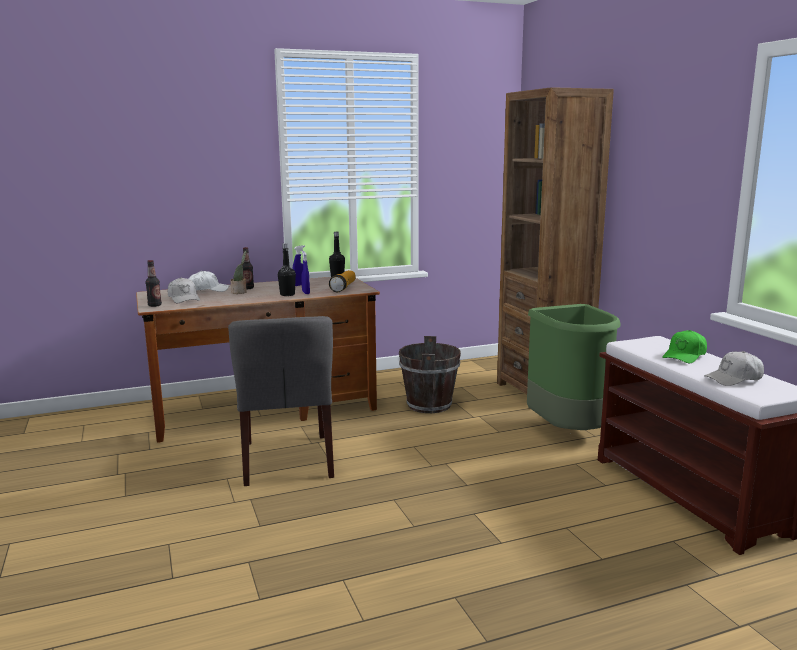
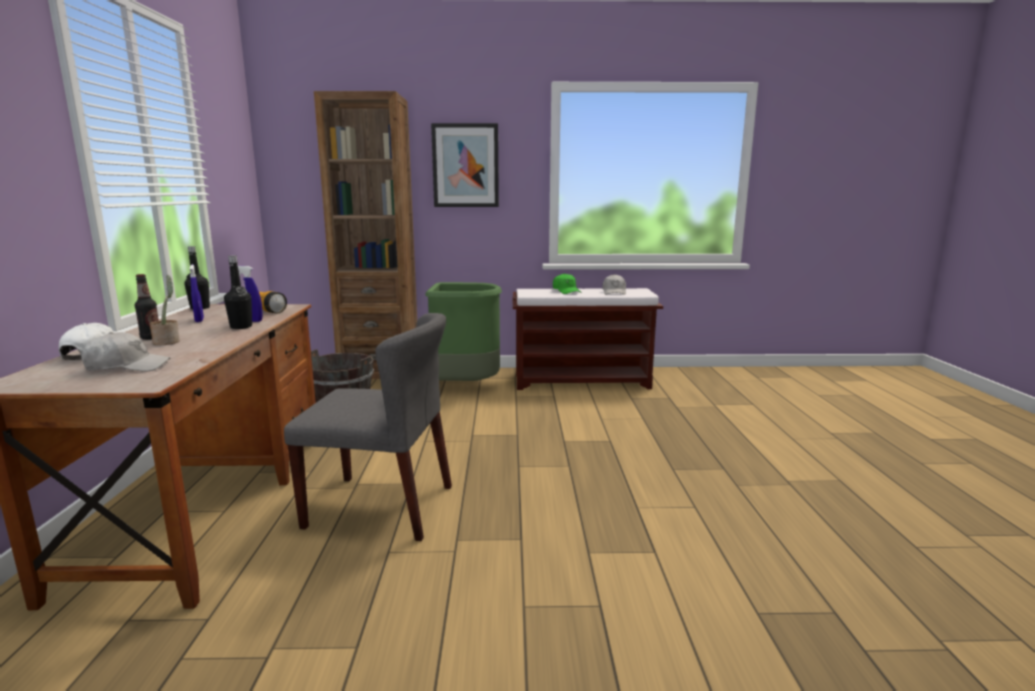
camera: 70 degrees left, 0 degrees up
bottle [146,260,162,307] -> none
none -> picture [431,123,499,207]

